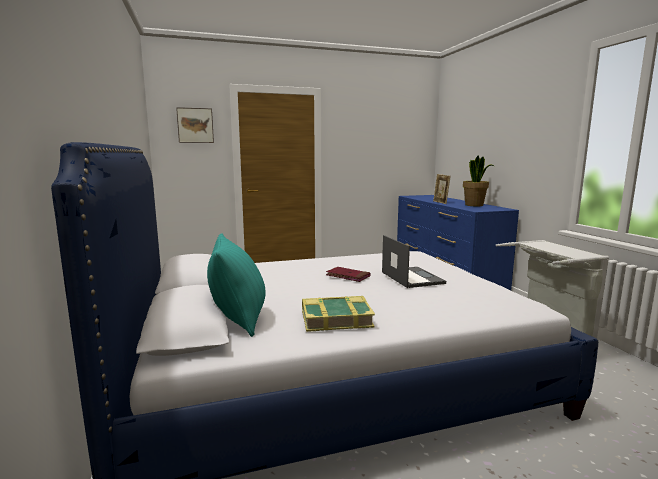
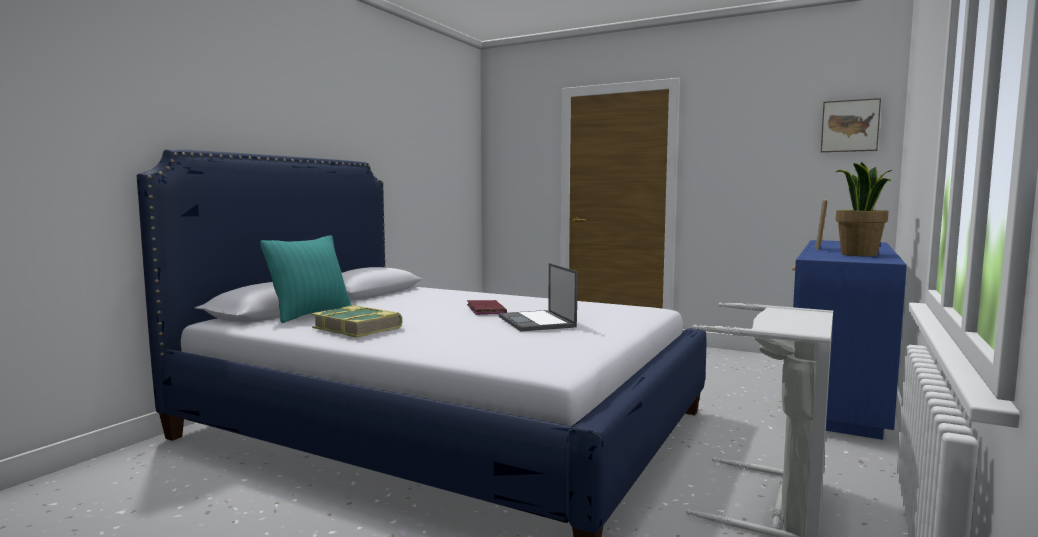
camera: 45 degrees right, 5 degrees down
picture [176,107,214,143] -> picture moved to [821,98,881,152]
laptop [382,235,446,288] -> laptop turned 135 degrees clockwise [498,263,577,332]

